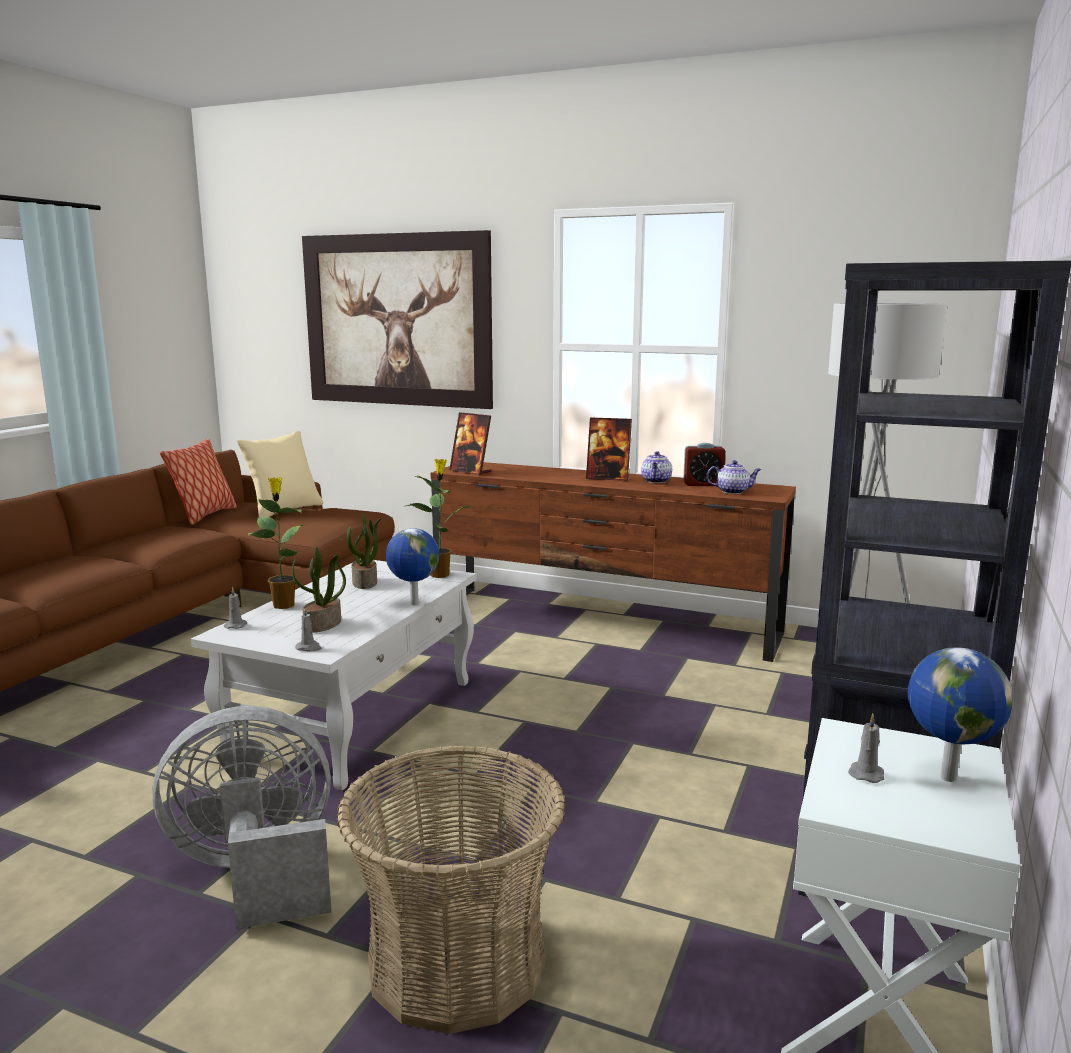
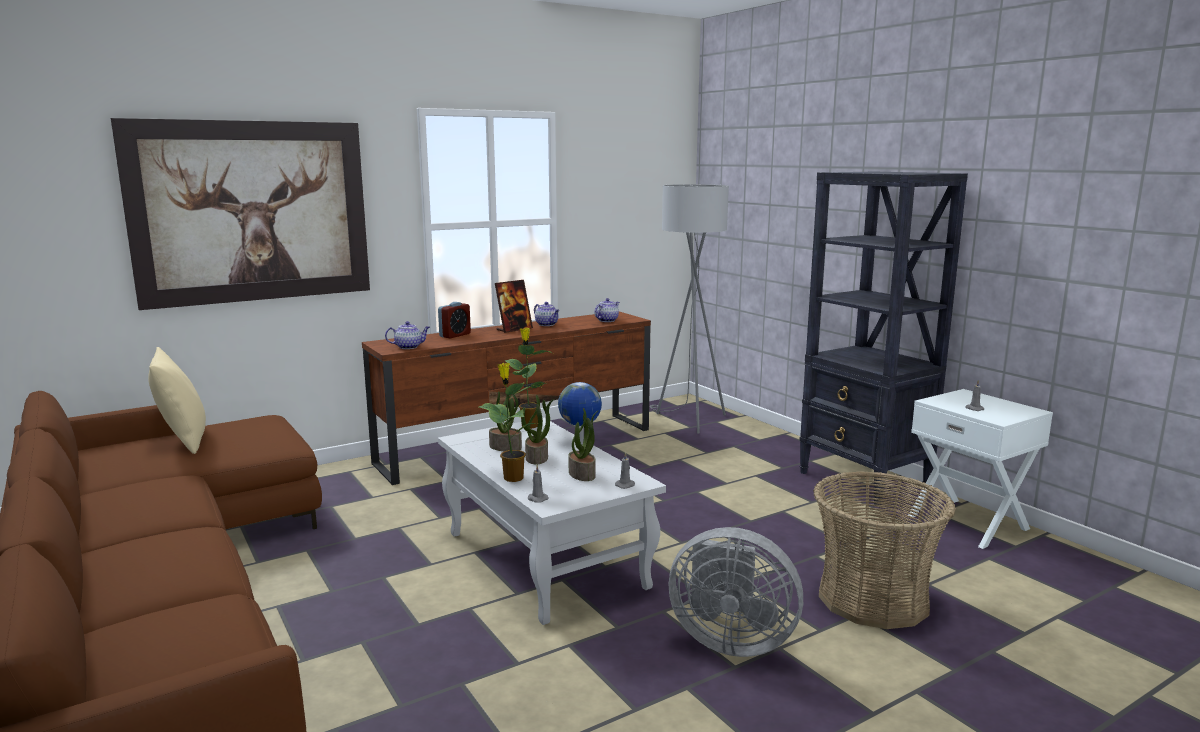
camera: 55 degrees left, 0 degrees up
grey fan [153,706,332,929] -> grey fan turned 90 degrees counterclockwise [669,527,803,657]
pillow [160,439,237,525] -> none
picture frame [449,412,491,475] -> teapot [385,321,430,349]
alarm clock [683,443,726,486] -> alarm clock moved to [438,302,471,339]
globe [908,648,1013,782] -> none
none -> potted plant [521,395,554,465]

